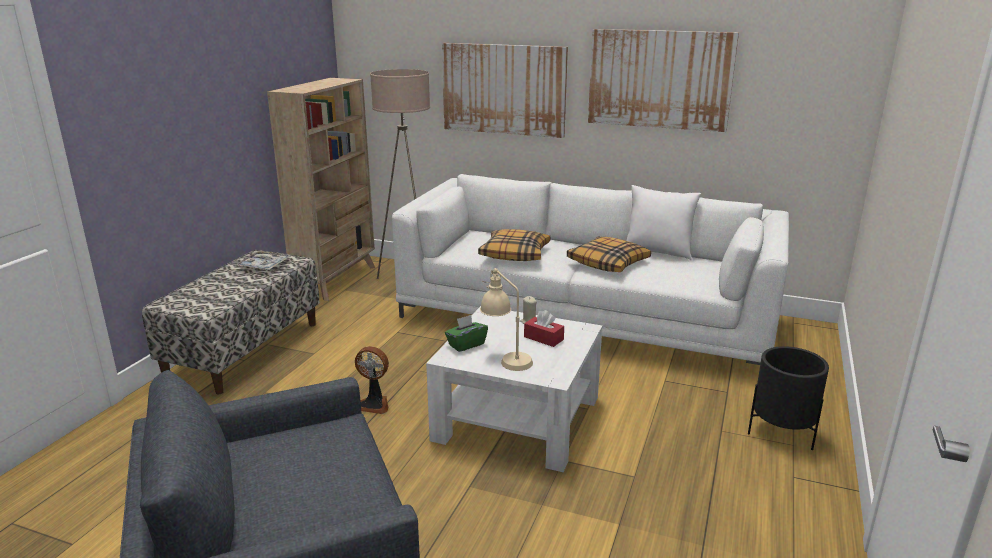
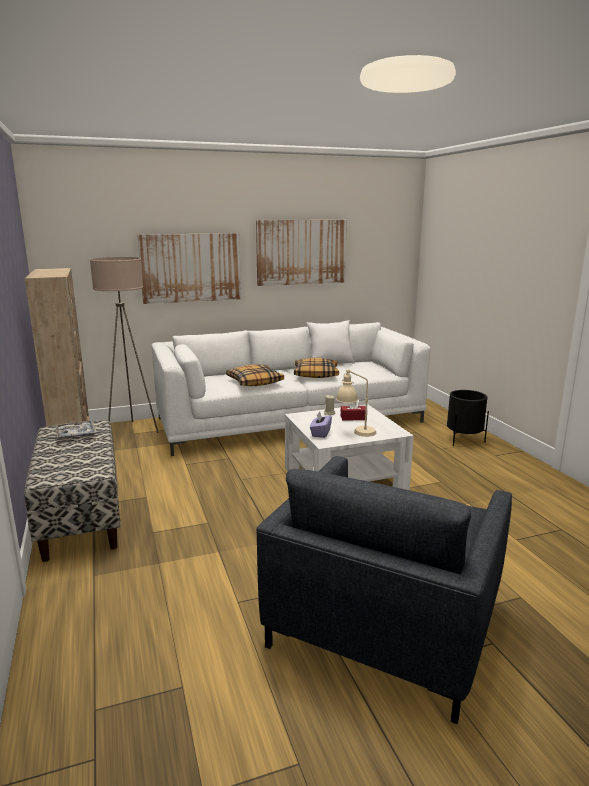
camera: 40 degrees left, 5 degrees down
fan [355,346,389,414] -> none
green tissue box [445,315,488,352] -> purple tissue box [310,412,332,438]

